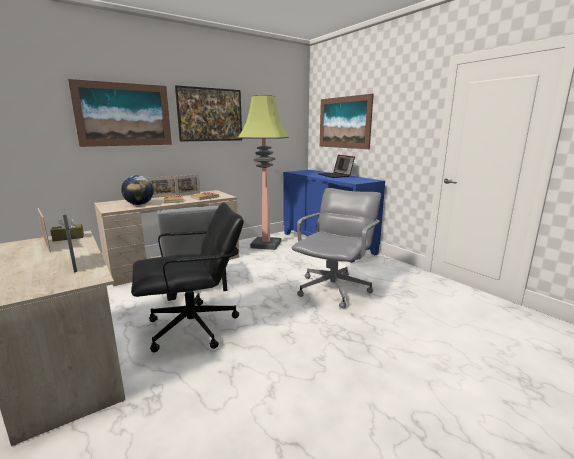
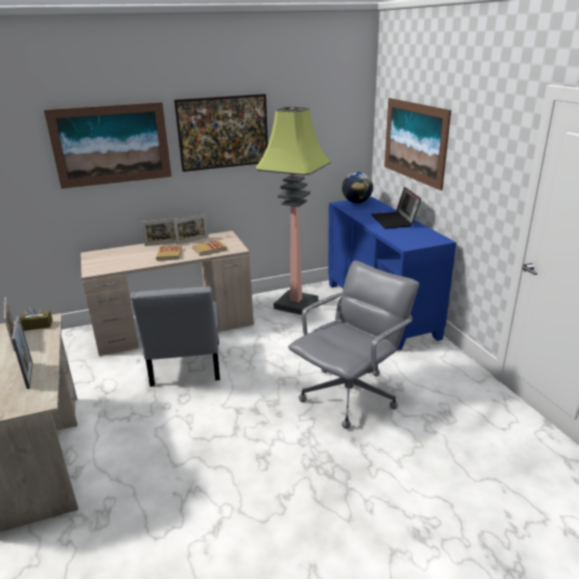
camera: 15 degrees right, 10 degrees up
globe [121,175,154,205] -> globe moved to [342,172,373,203]
black office chair [131,202,244,353] -> none

